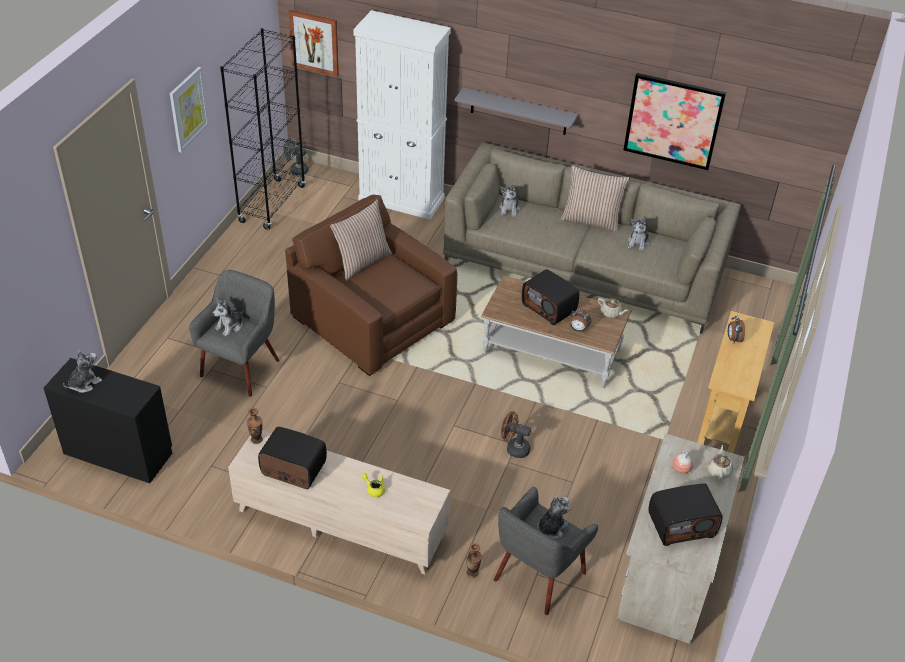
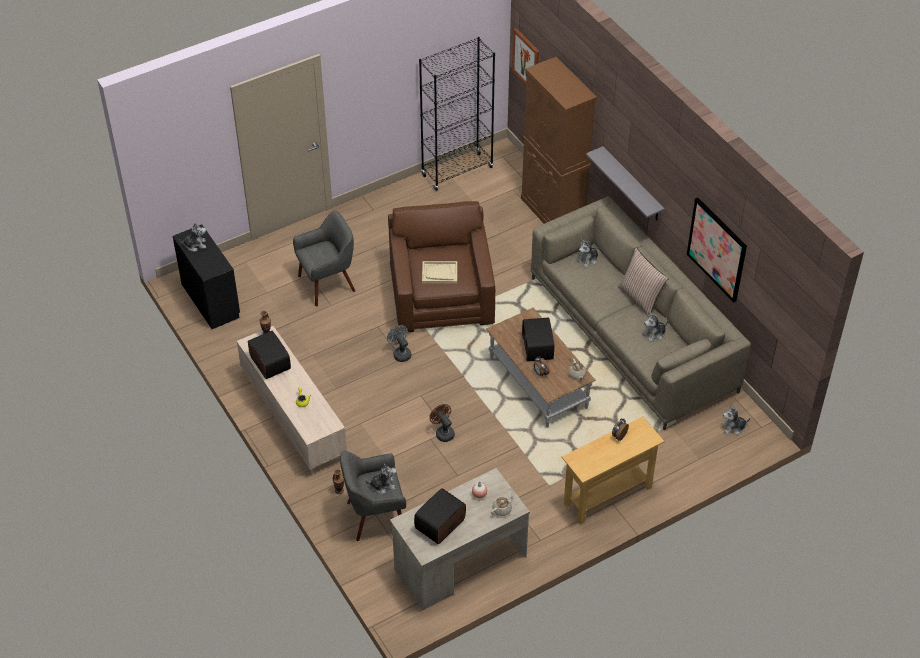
camera: 40 degrees right, 5 degrees up
picture [170,67,209,153] -> none
plush toy [213,298,244,336] -> plush toy moved to [722,404,750,435]
grey fan [283,137,308,175] -> grey fan moved to [387,325,411,362]
pillow [330,199,392,281] -> none
white cabinet [353,10,451,220] -> brown cabinet [521,57,597,224]
radio [649,483,723,546] -> radio turned 105 degrees clockwise [414,488,466,544]
none -> beige tray [422,261,457,284]

